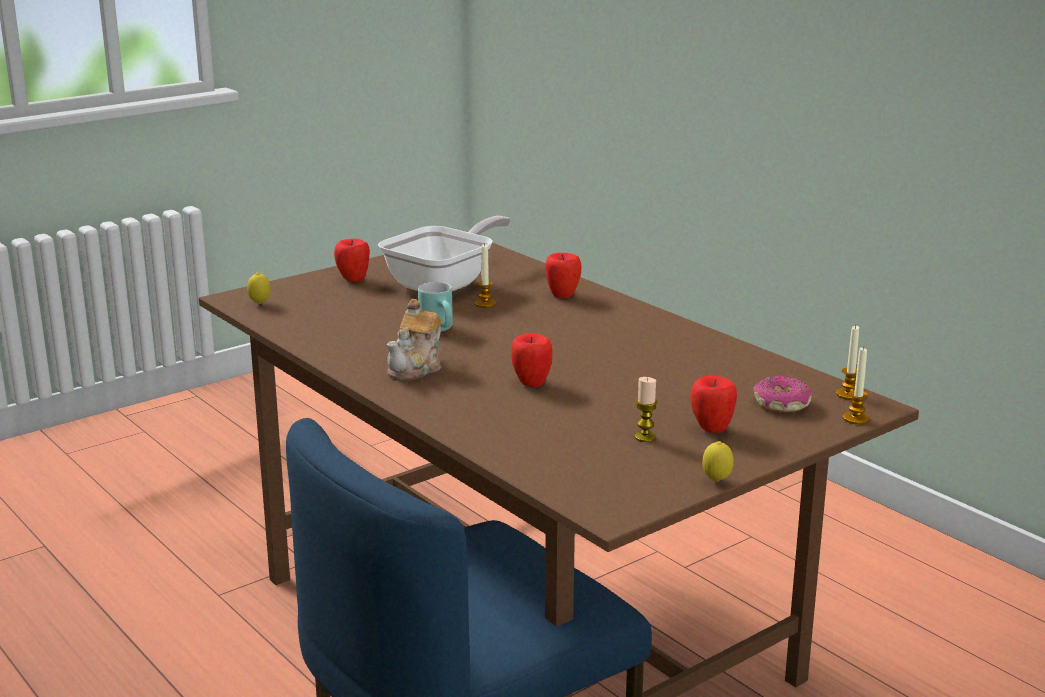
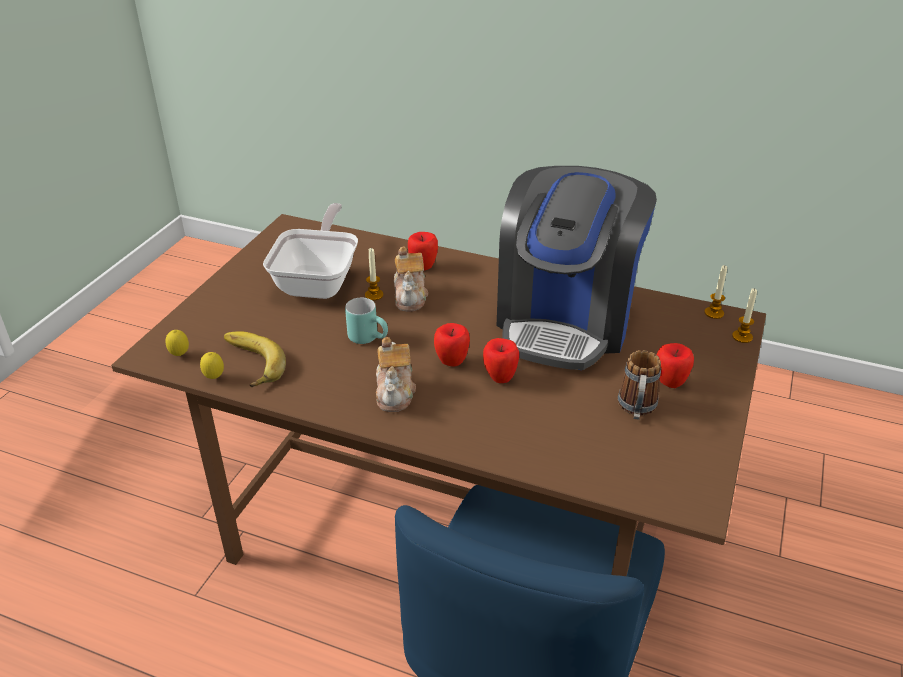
camera: 30 degrees left, 15 degrees up
apple [334,239,370,282] -> apple moved to [434,323,470,366]
candle [635,377,658,442] -> mug [618,350,661,420]
lemon [702,441,734,482] -> lemon moved to [200,352,224,379]
donut [754,376,812,412] -> none
none -> banana [224,331,286,387]
none -> teapot [394,246,428,311]
none -> coffee machine [497,166,657,370]

